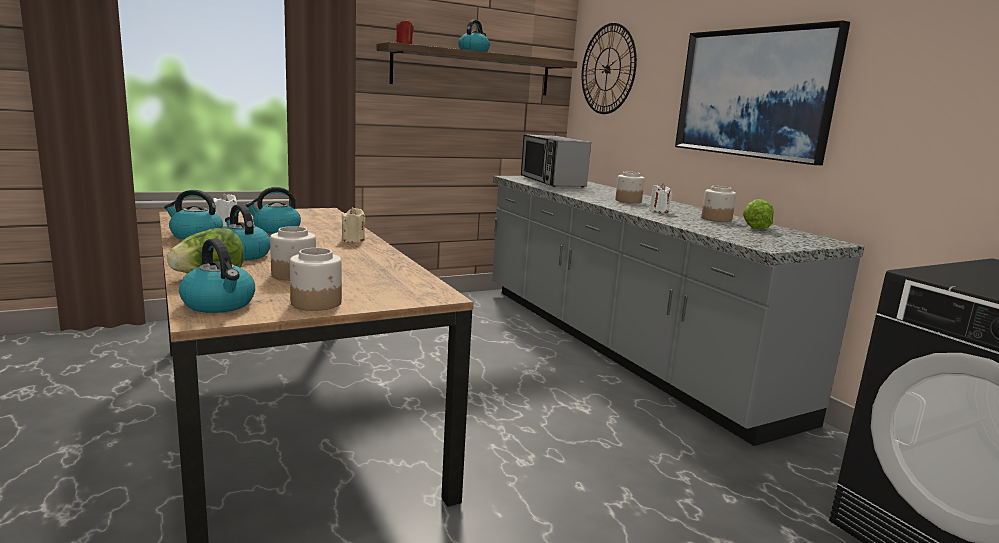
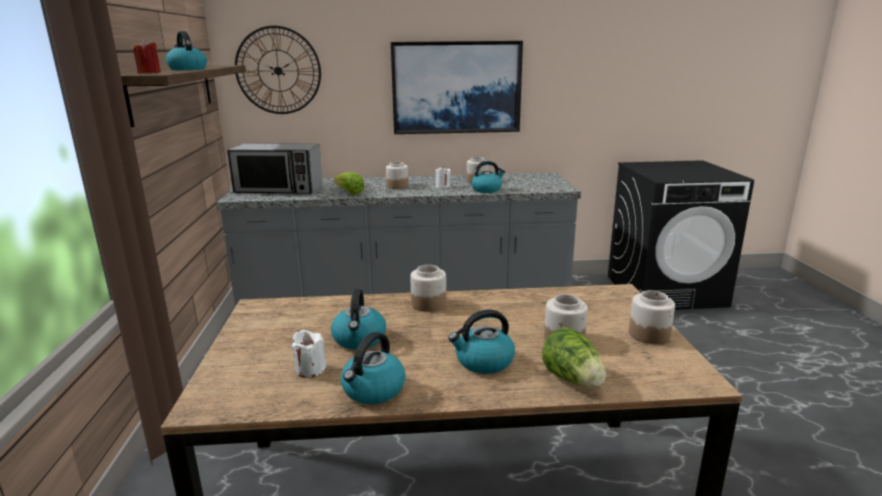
camera: 65 degrees left, 5 degrees up
kettle [179,238,255,313] -> kettle moved to [471,161,505,193]
beige candle [341,207,365,242] -> jar [410,265,446,312]
lettuce [743,199,774,230] -> lettuce moved to [334,172,364,194]

